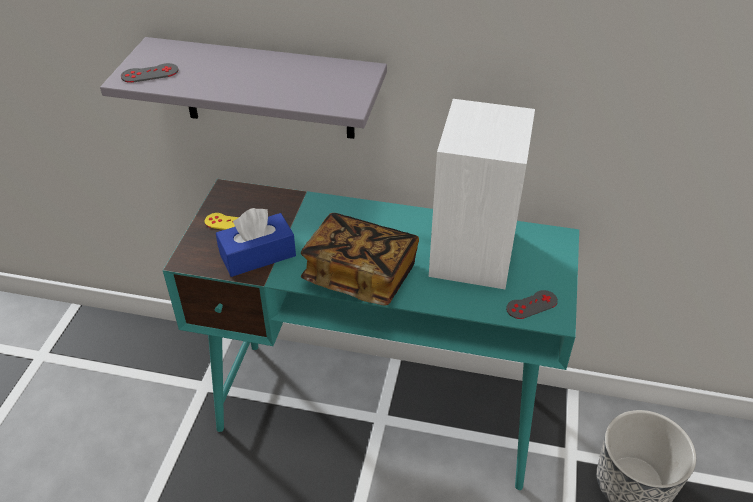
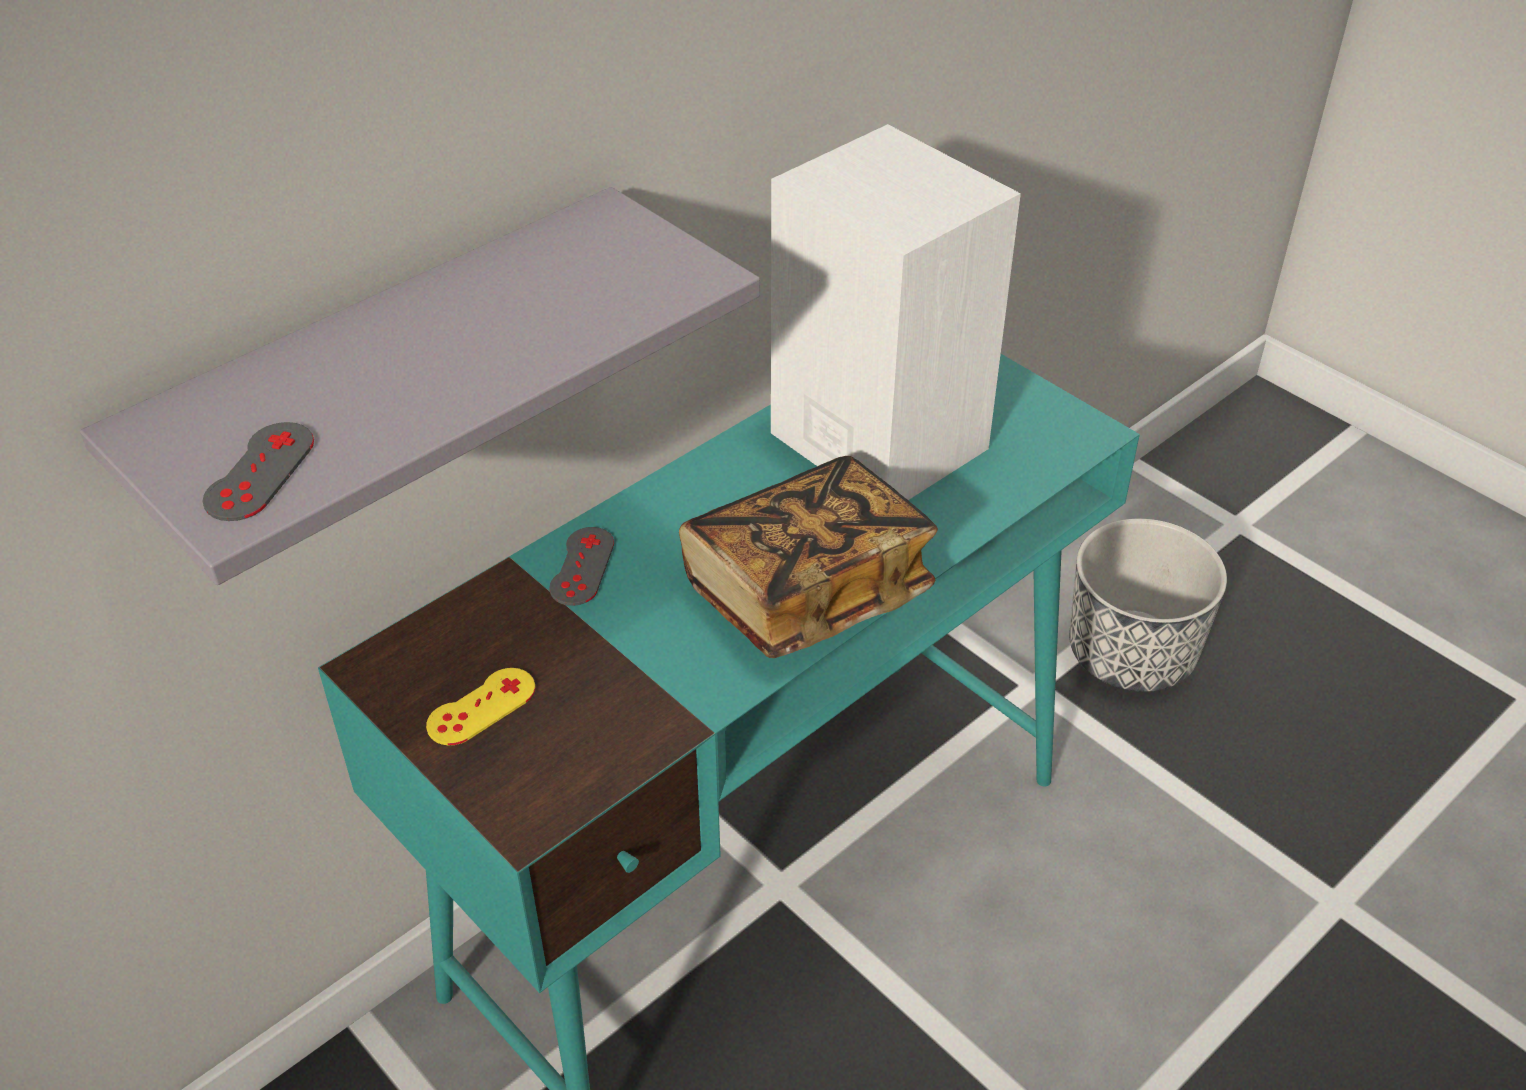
camera: 55 degrees left, 0 degrees up
blue tissue box [216,208,296,277] -> none
grey game controller [506,290,558,319] -> grey game controller moved to [549,527,614,606]

